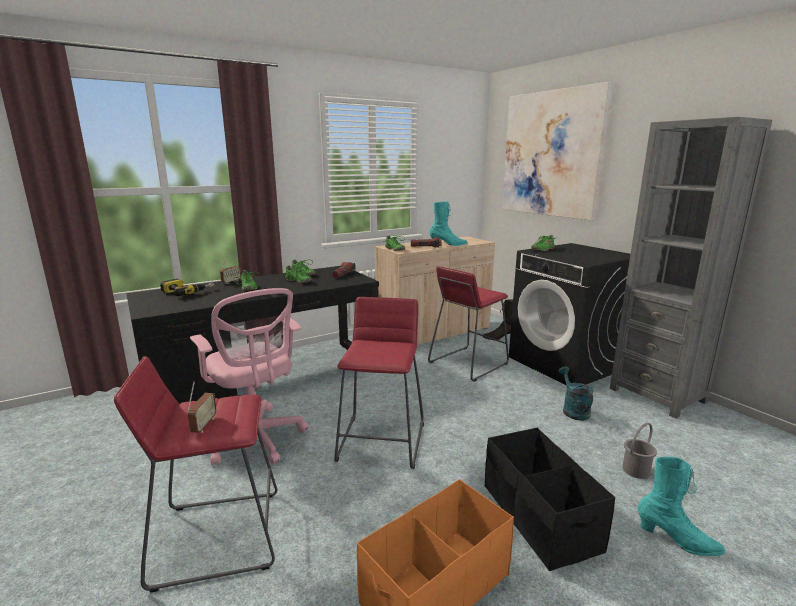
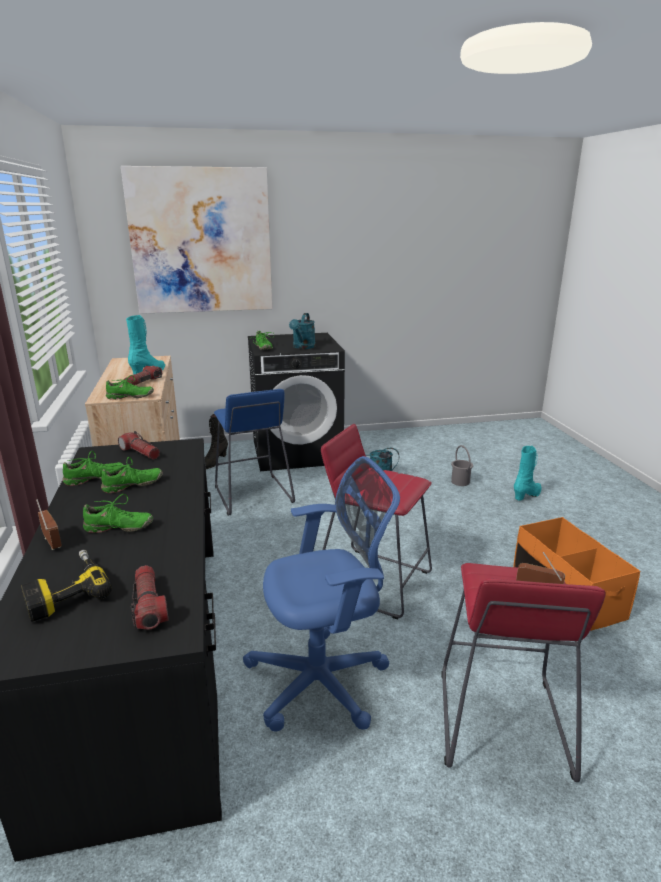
camera: 70 degrees left, 5 degrees up
pink office chair [190,288,308,465] -> blue office chair [243,456,400,731]
red stool [428,266,509,382] -> blue stool [214,389,295,516]
black storage box [485,428,615,571] -> none
grey bookcase [610,117,772,419] -> none
none -> flashlight [131,565,169,629]
none -> turquoise watering can [289,313,316,349]

